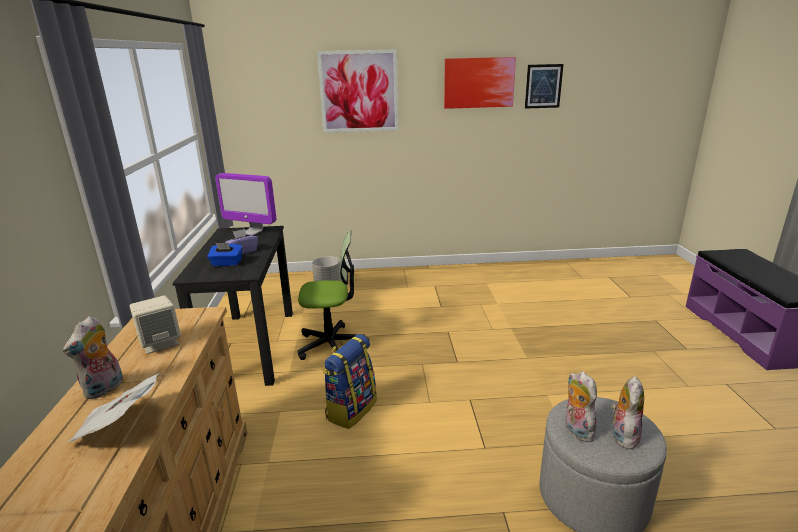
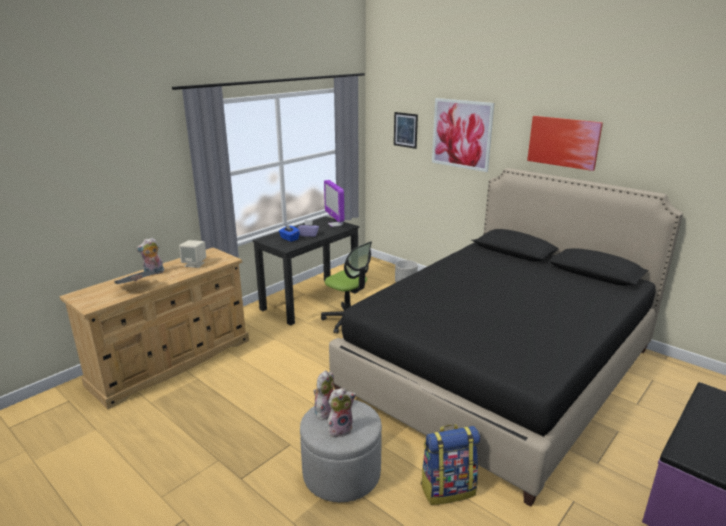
camera: 45 degrees right, 0 degrees up
backpack [323,334,377,429] -> backpack moved to [421,424,480,505]
picture [525,64,563,109] -> picture moved to [394,112,418,149]
none -> black bed [329,168,683,507]

